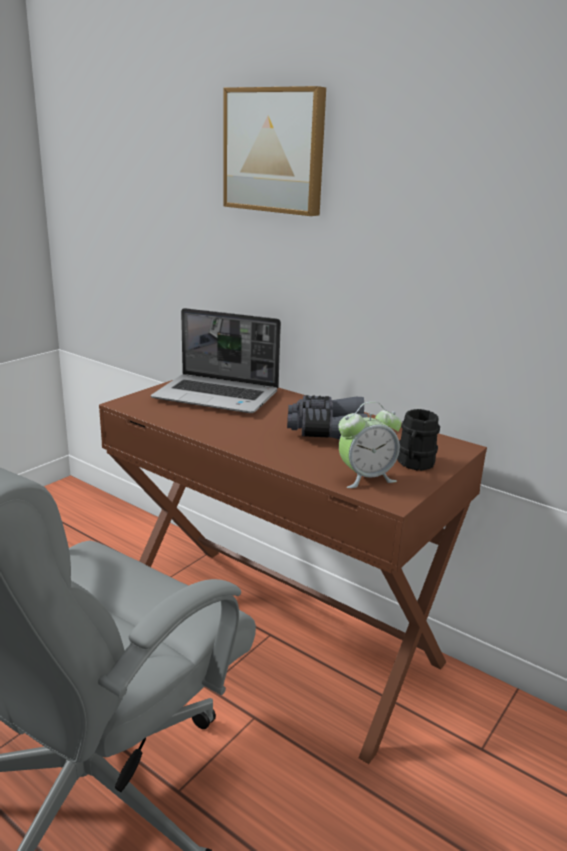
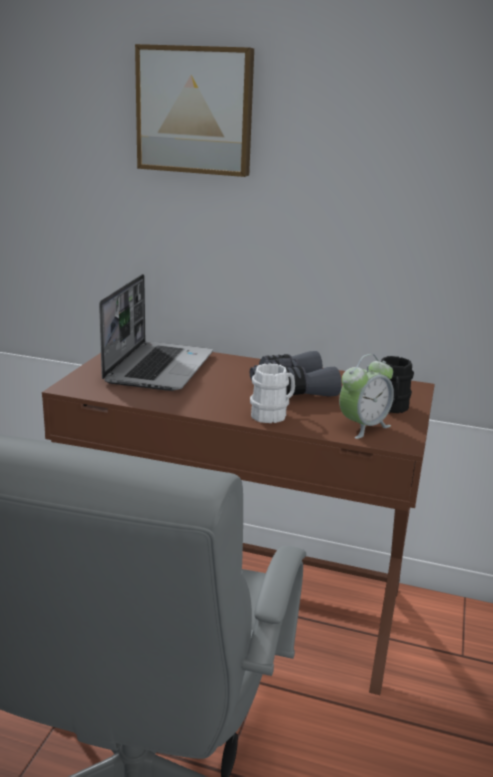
camera: 20 degrees left, 0 degrees up
laptop [151,308,281,413] -> laptop turned 75 degrees counterclockwise [99,274,213,391]
none -> white mug [250,363,295,423]

